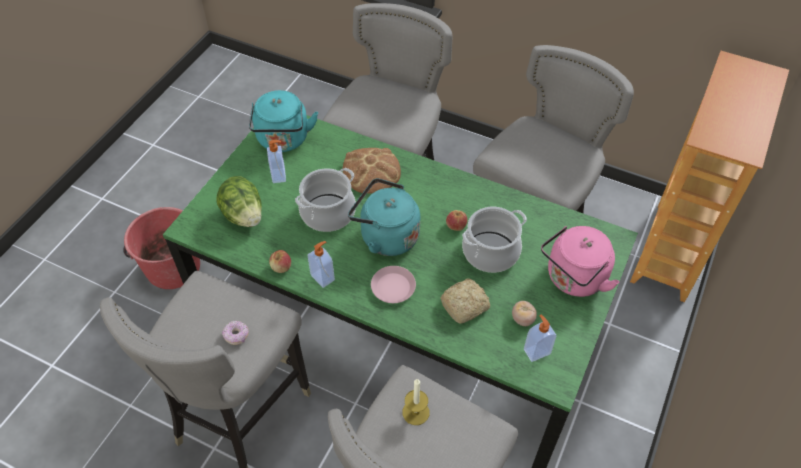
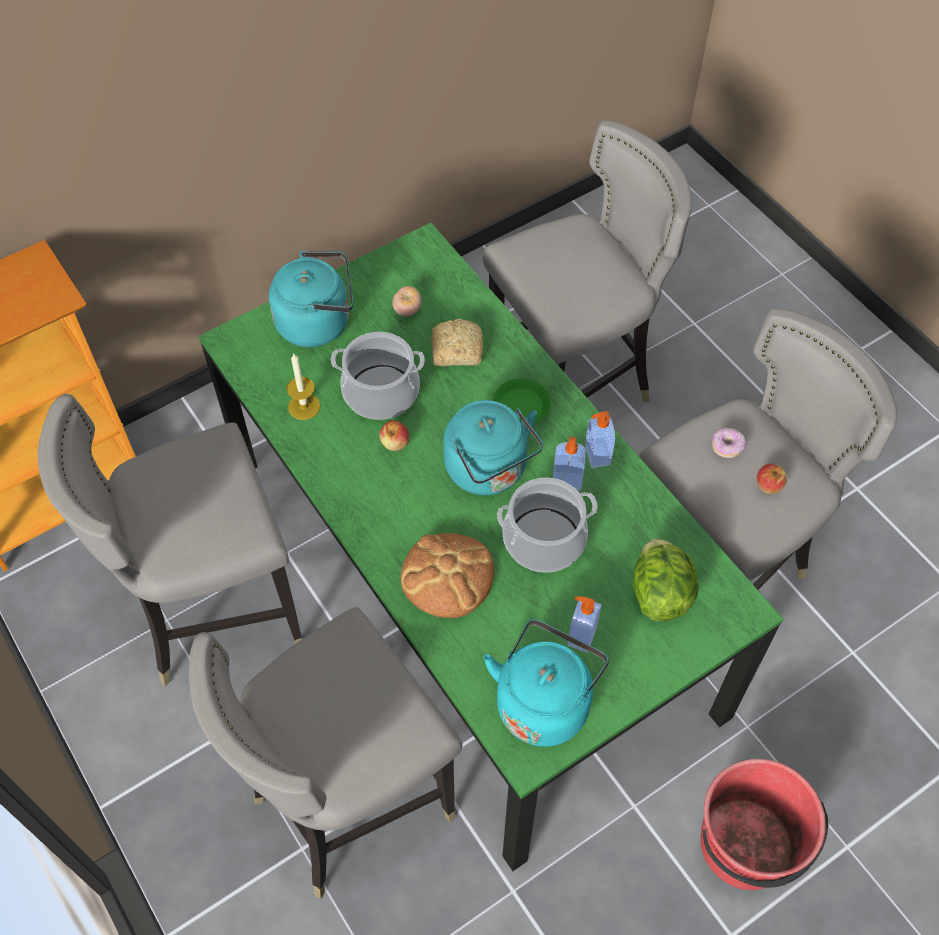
camera: 150 degrees left, 5 degrees up
apple [269,250,291,273] -> apple moved to [757,464,787,494]
pink plate [371,266,416,303] -> green plate [493,378,551,424]
candle [403,379,430,425] -> candle moved to [287,354,320,420]
soap dispenser [524,315,556,362] -> soap dispenser moved to [553,437,586,491]
pink kettle [541,226,620,297] -> turquoise kettle [269,251,353,347]

